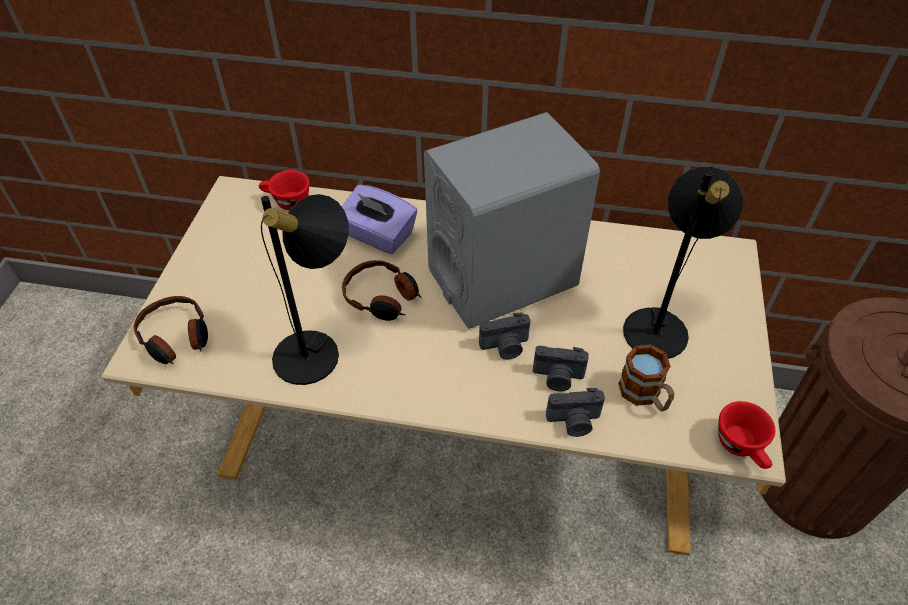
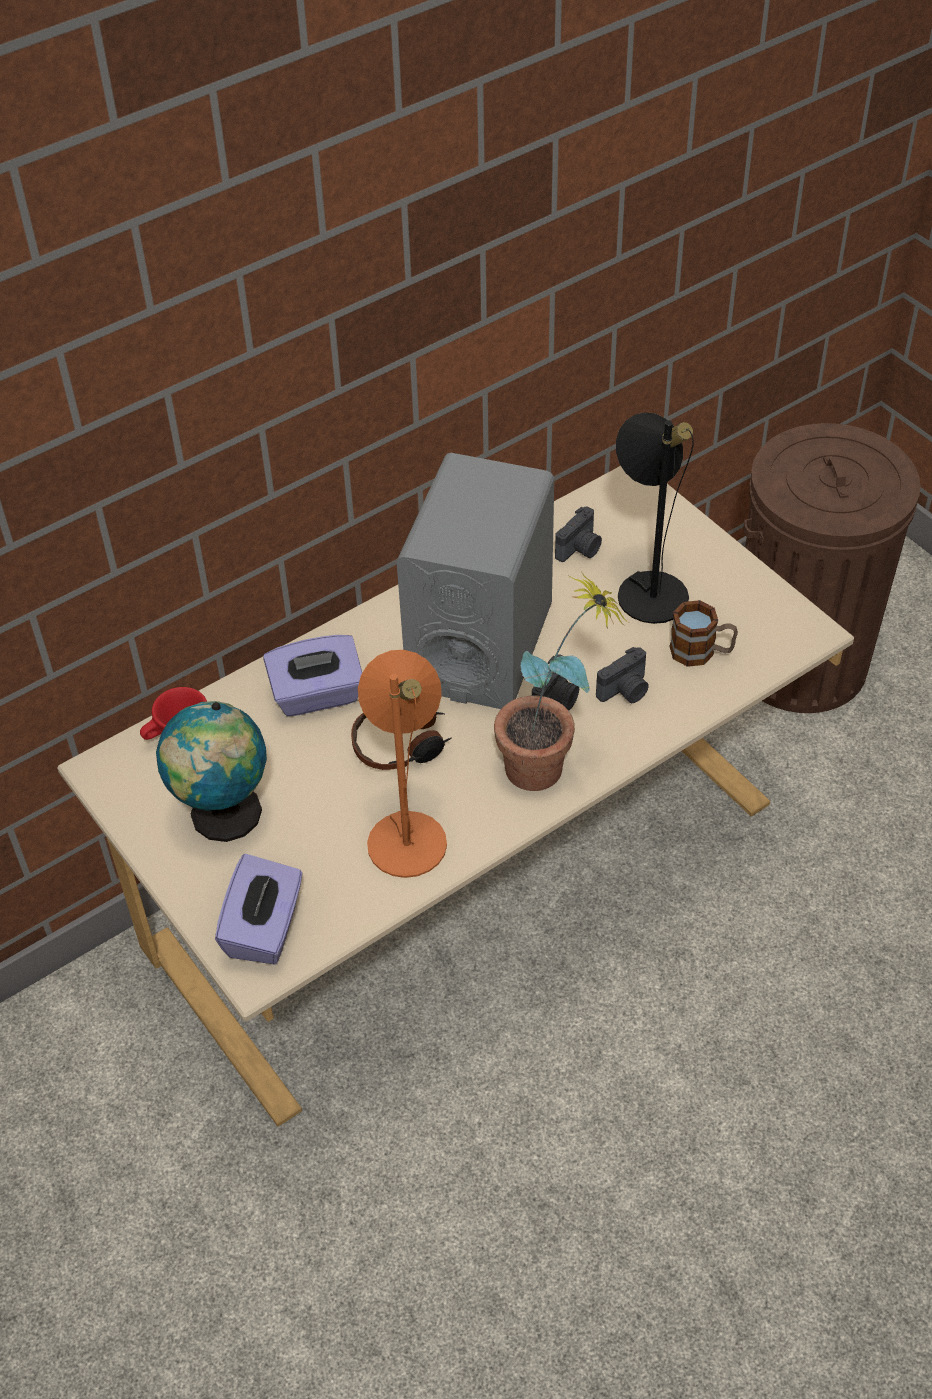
camera: 45 degrees left, 0 degrees up
headphones [133,296,208,364] -> purple tissue box [215,854,302,965]
black table lamp [261,194,349,385] -> orange table lamp [358,650,447,878]
camera [546,388,605,437] -> camera moved to [555,506,602,562]
red cup [718,401,775,469] -> none
none -> globe [156,701,267,842]
none -> potted plant [494,573,628,791]

